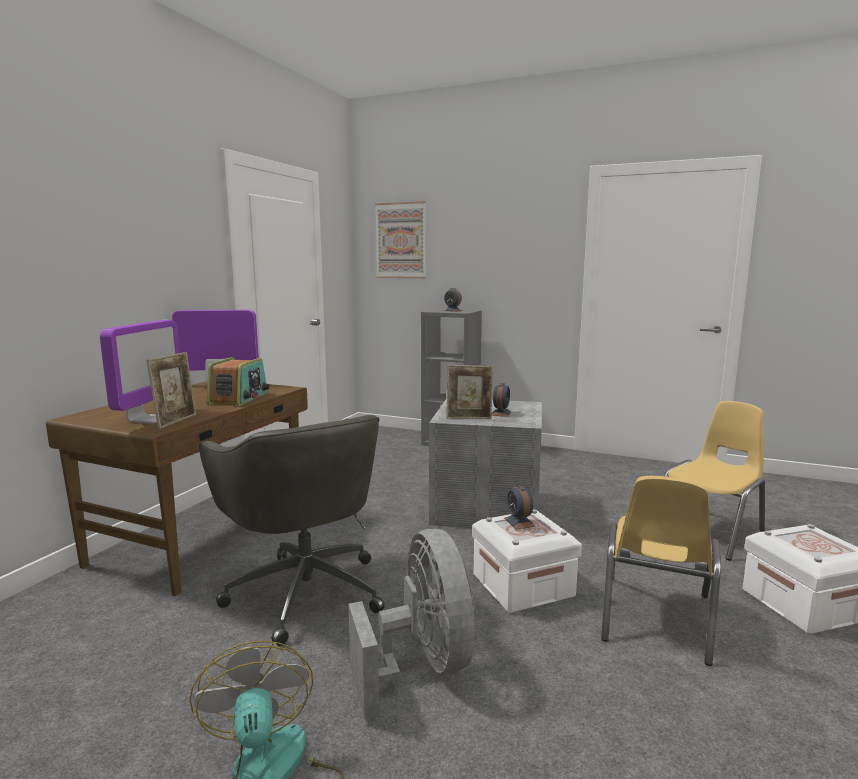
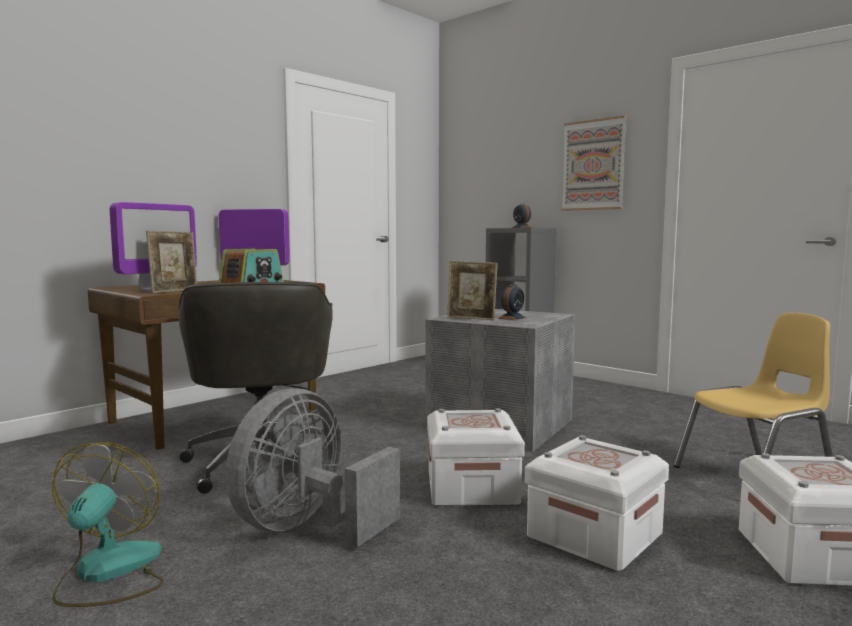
camera: 20 degrees right, 5 degrees down
grey fan [348,529,475,719] -> grey fan turned 150 degrees counterclockwise [226,388,400,547]
picture [375,201,426,278] -> picture moved to [562,115,626,211]
alarm clock [504,485,536,530] -> none
yellow chair [601,476,721,666] -> white storage box [525,435,669,571]

